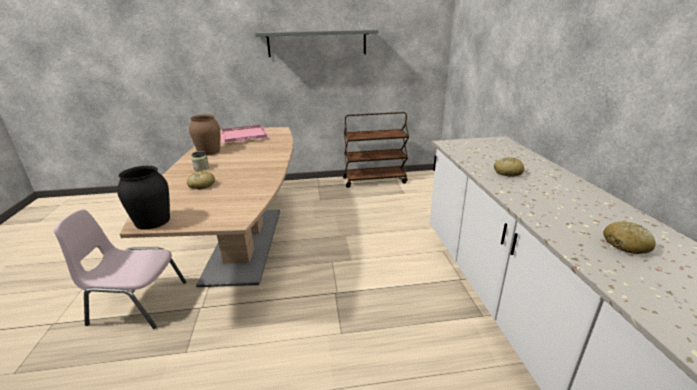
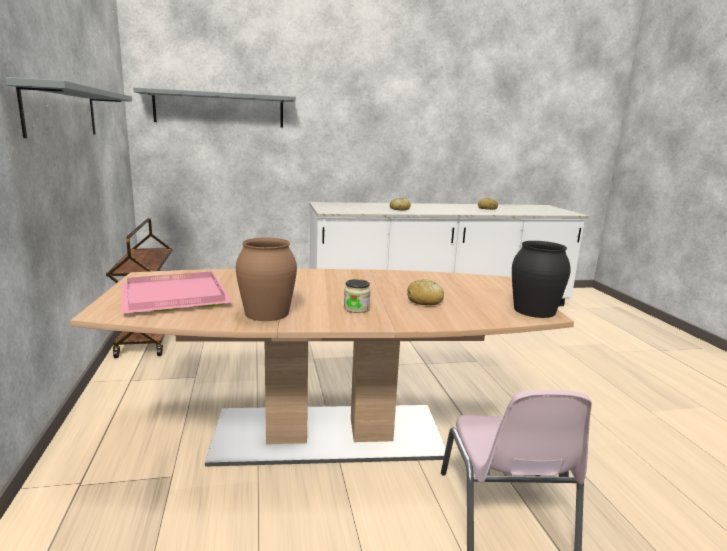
camera: 95 degrees left, 10 degrees down
none -> grey shelf [133,88,296,128]

